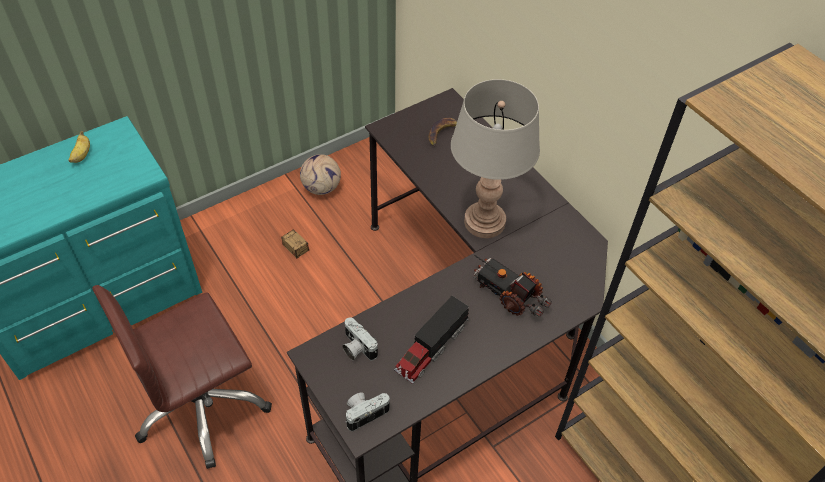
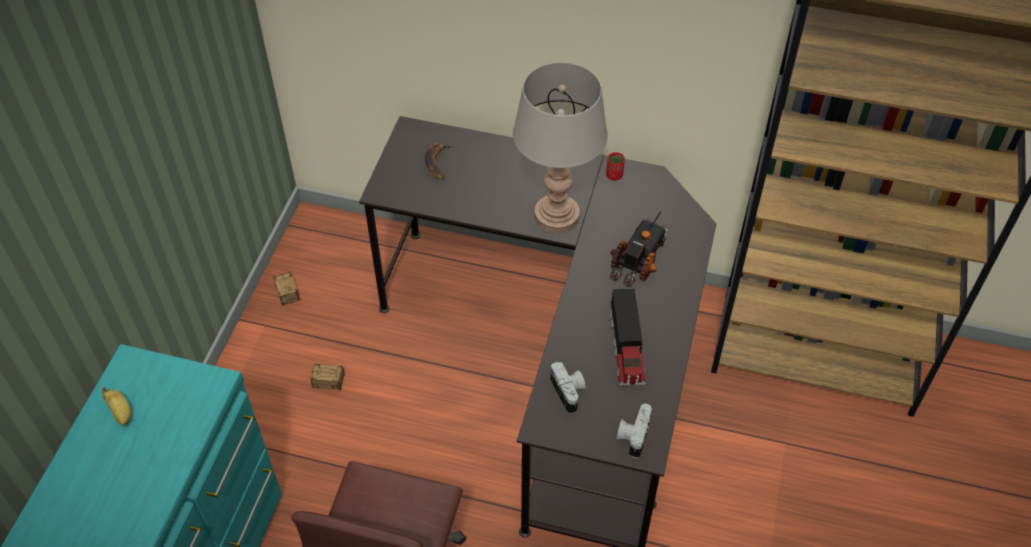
camera: 40 degrees left, 0 degrees up
football [300,154,341,195] -> storage box [273,272,301,306]
camera [342,317,378,361] -> camera turned 120 degrees counterclockwise [550,362,586,414]
toy truck [474,255,552,317] -> toy truck turned 120 degrees clockwise [610,211,668,287]
none -> red cup [606,152,625,180]

